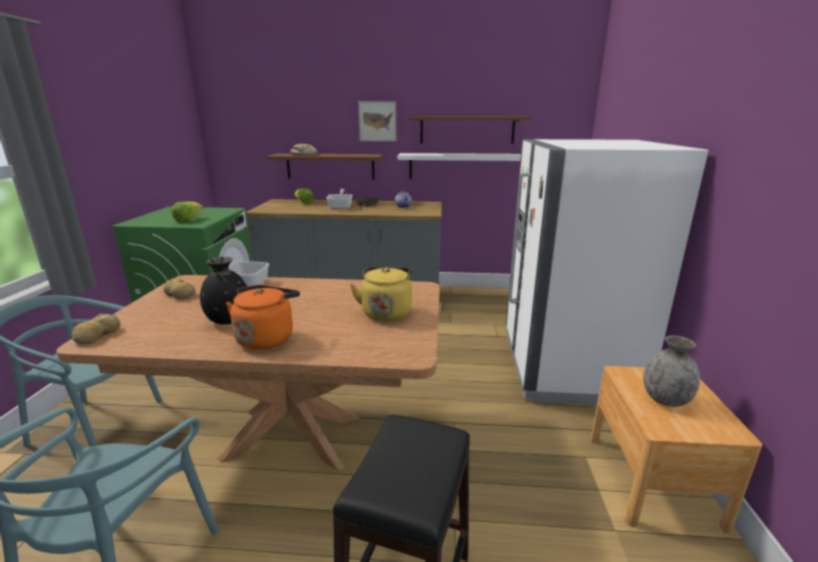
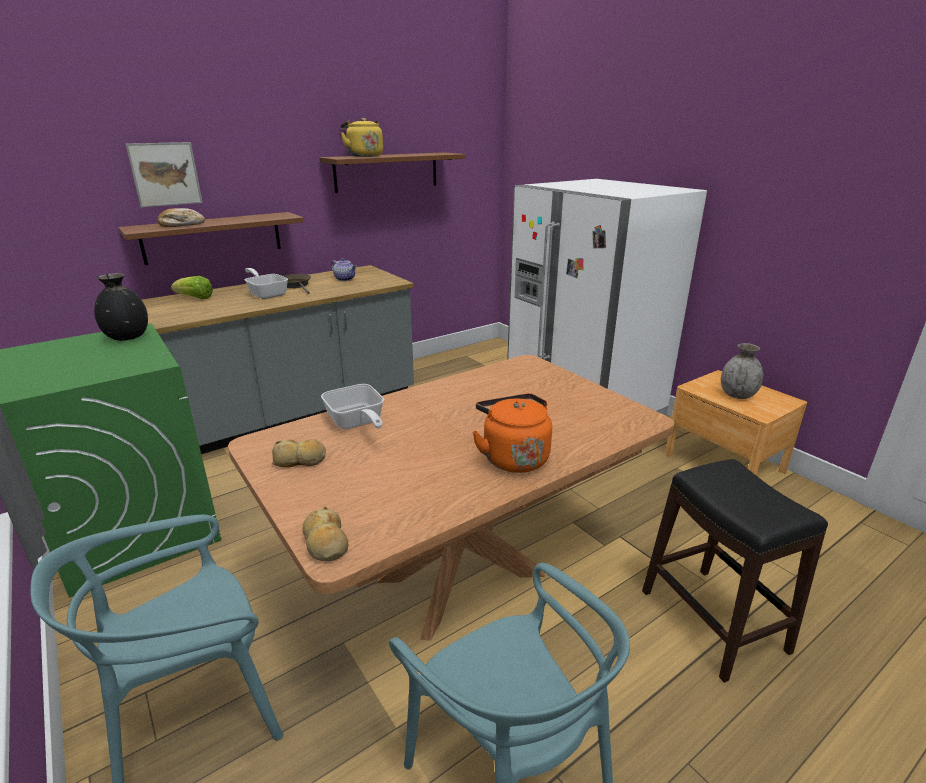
camera: 40 degrees left, 5 degrees up
lettuce [171,202,204,222] -> none
black vase [200,257,247,325] -> black vase moved to [94,273,148,341]
yellow kettle [350,267,413,321] -> yellow kettle moved to [340,118,383,157]
picture [358,101,397,141] -> picture moved to [125,142,203,208]
white shelf [398,153,521,179] -> none

